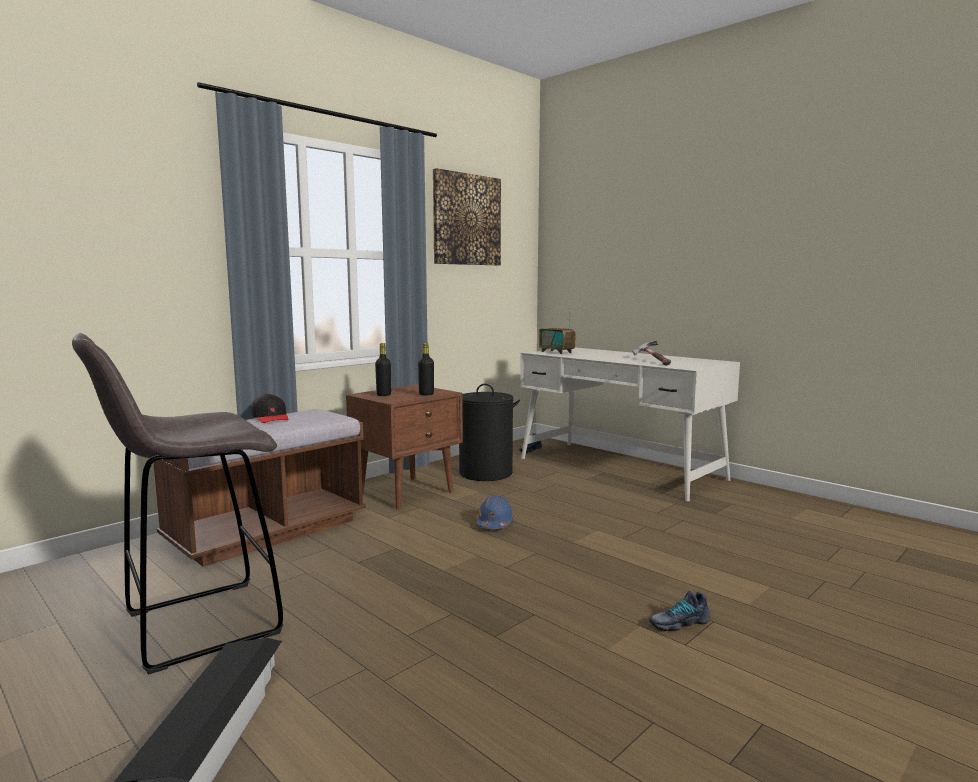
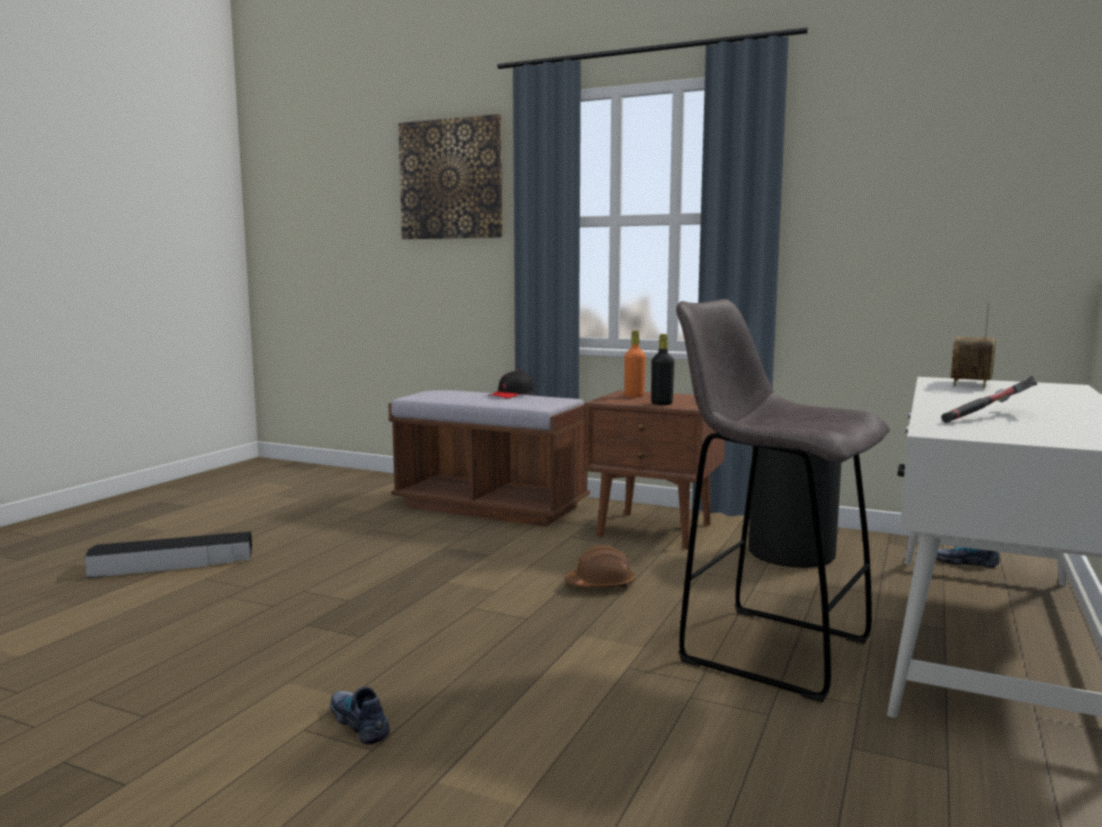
camera: 70 degrees right, 0 degrees up
grey stool [72,333,283,675] -> grey stool moved to [676,299,890,702]
black bottle [375,343,391,396] -> orange bottle [624,330,646,398]
picture [433,168,501,265] -> picture moved to [398,114,503,239]
blue hard hat [476,495,514,529] -> brown hard hat [565,546,635,587]

